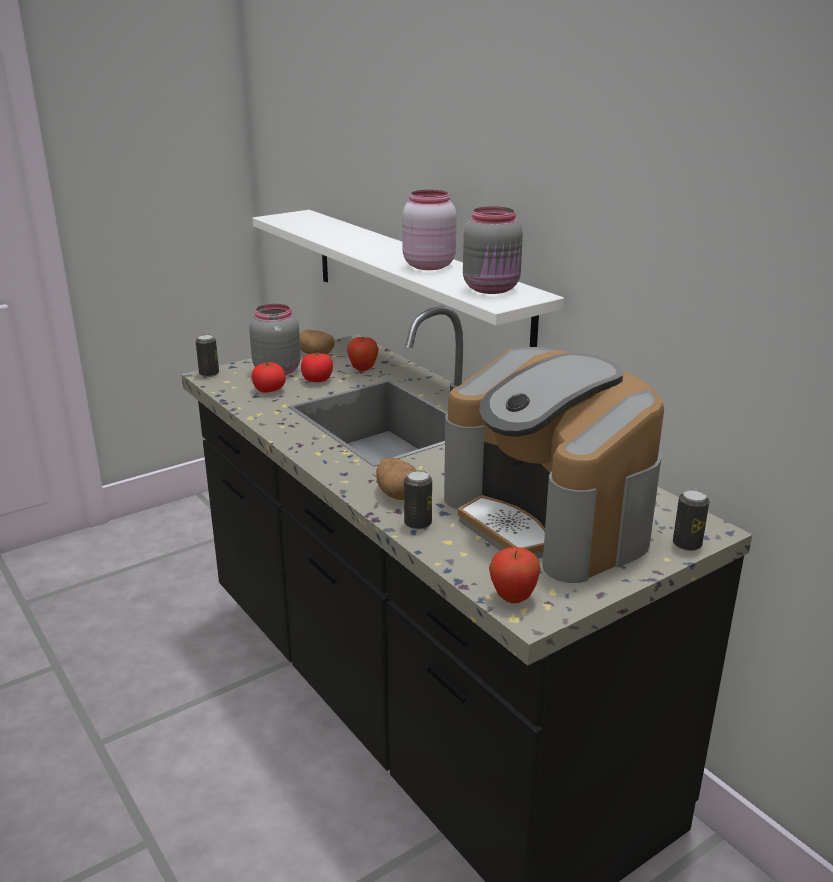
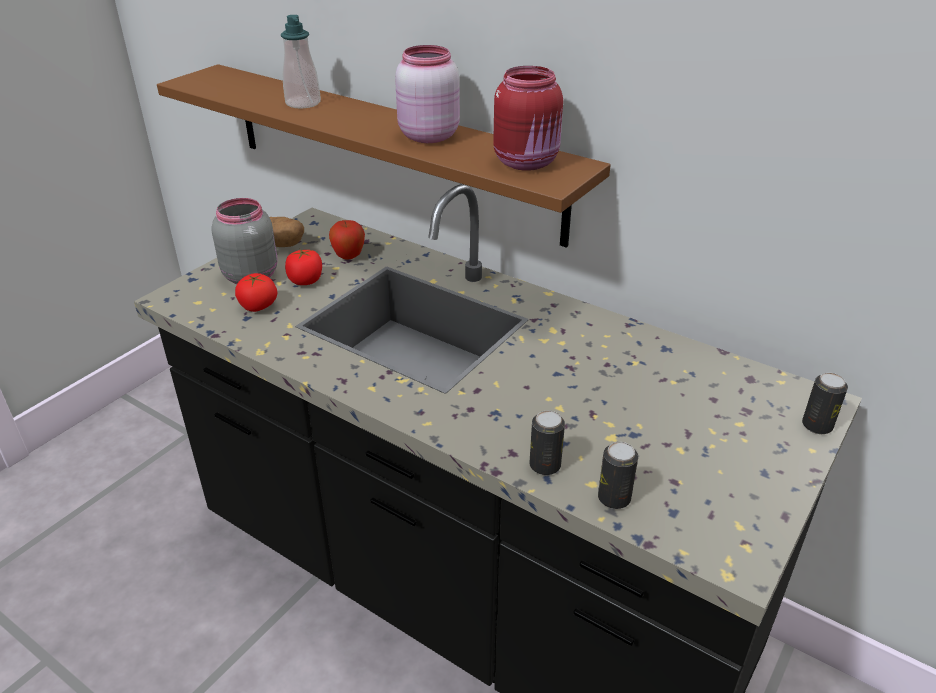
camera: 20 degrees left, 10 degrees up
can [195,334,219,377] -> can moved to [598,442,638,509]
white shelf [252,210,564,347] -> brown shelf [157,64,611,248]
potato [376,458,416,500] -> none
coffee machine [444,347,664,583] -> none
grey jar [463,206,523,294] -> red jar [493,66,563,171]
apple [489,547,541,603] -> none
none -> soap dispenser [281,15,321,109]

